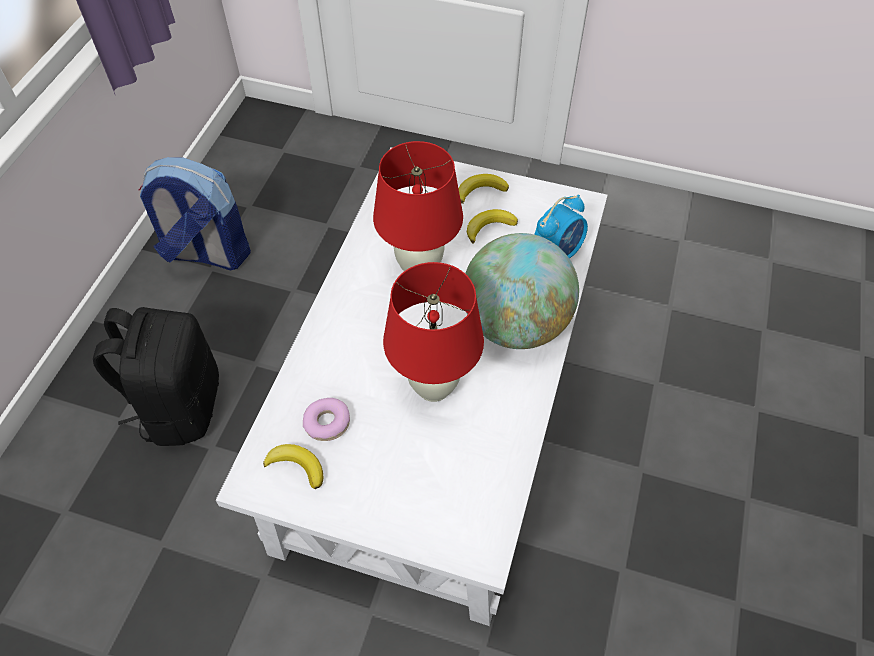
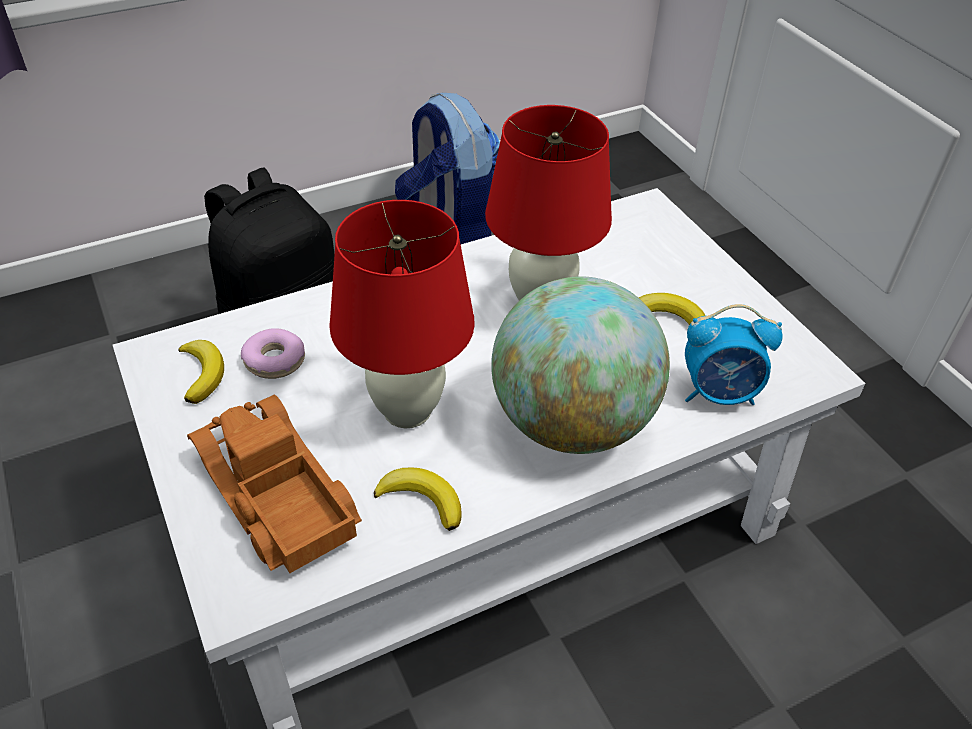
camera: 45 degrees right, 10 degrees down
banana [459,174,509,204] -> banana moved to [374,467,462,531]
none -> toy truck [187,395,362,573]

